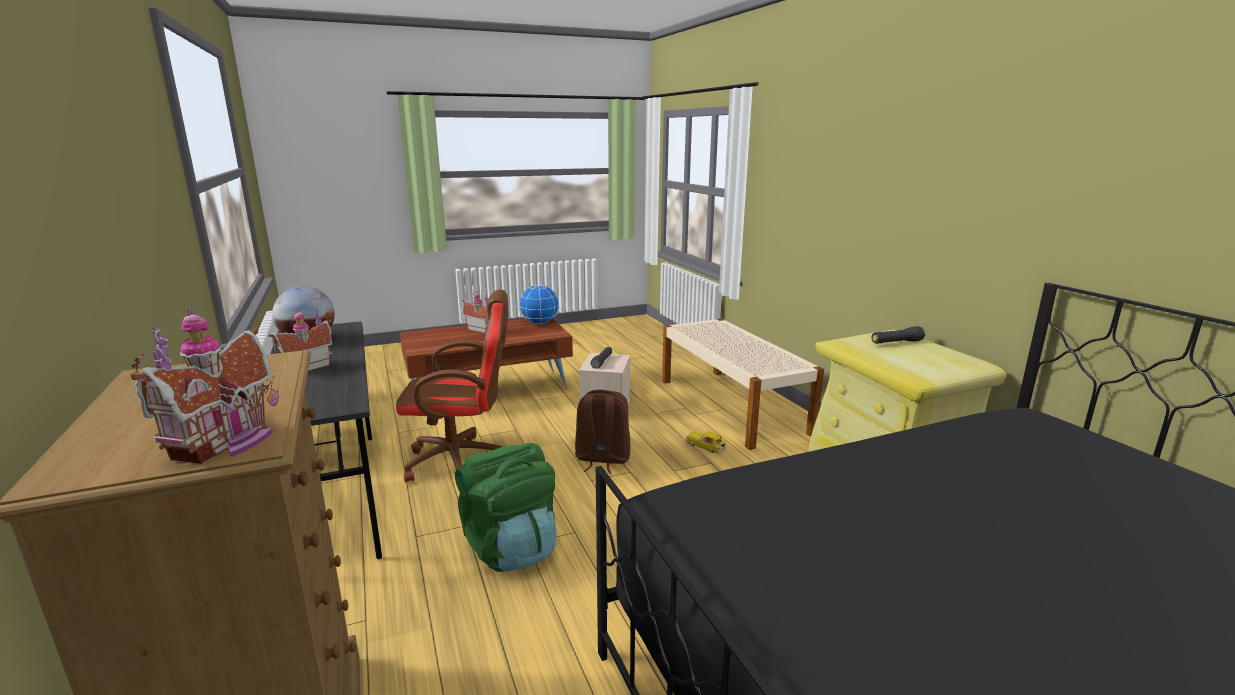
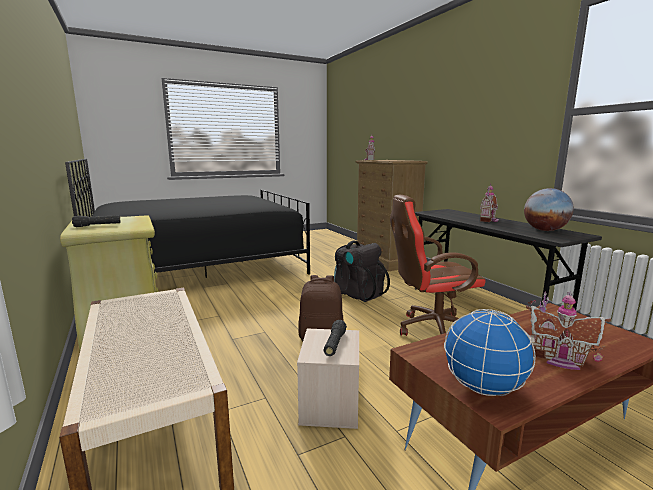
camera: 175 degrees right, 5 degrees down
green backpack [455,443,556,572] -> black backpack [334,241,390,302]
toy car [686,431,726,454] -> none

